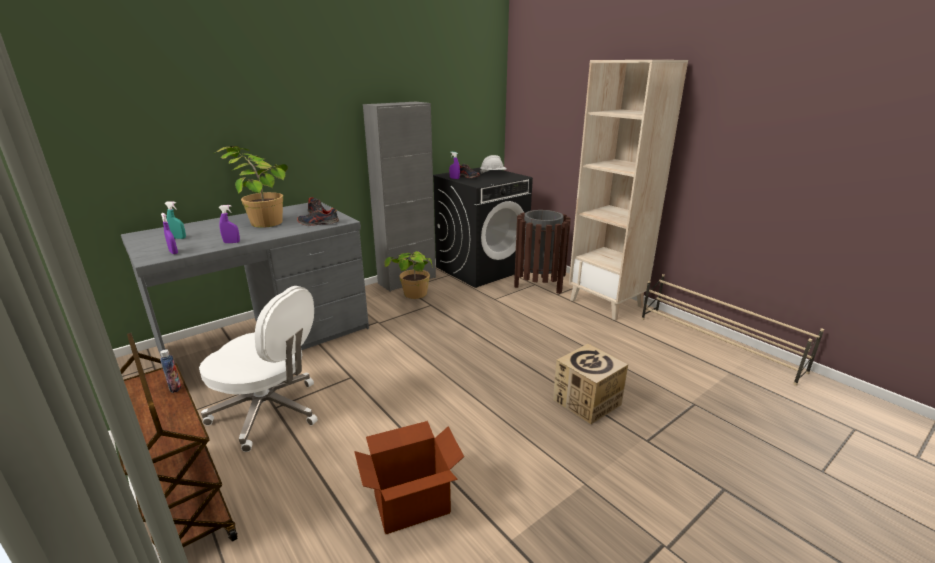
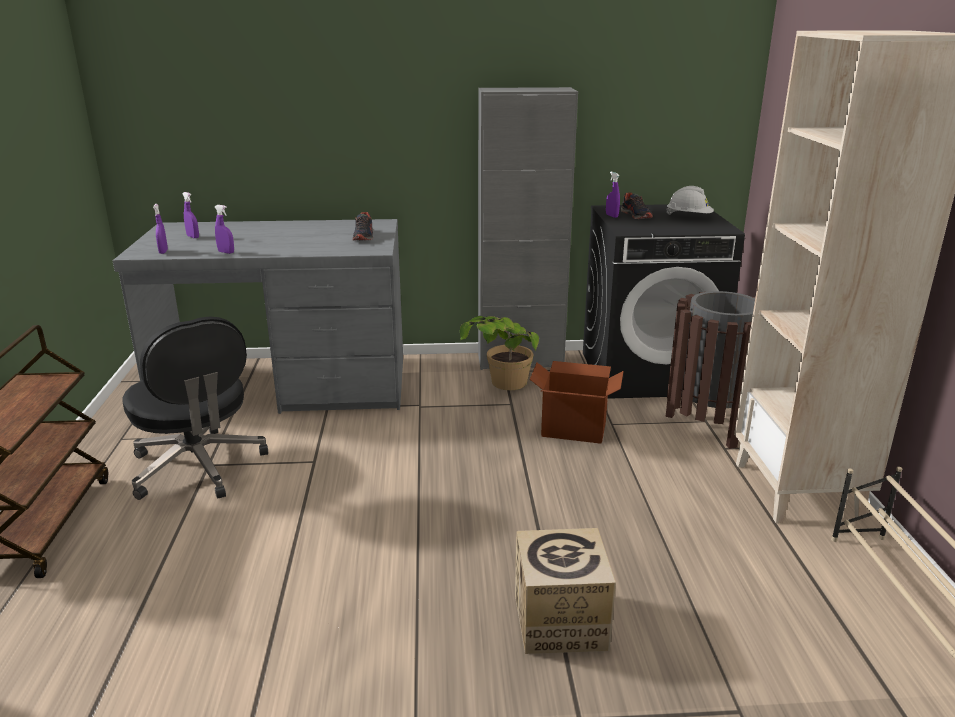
camera: 35 degrees right, 0 degrees up
bottle [160,349,181,393] -> none
turquoise spray bottle [164,201,186,239] -> purple spray bottle [183,192,199,238]
white office chair [199,286,318,452] -> black office chair [123,317,268,500]
potted plant [213,146,288,228] -> none
shoe [297,207,339,226] -> none
cardboard box [354,421,464,534] -> cardboard box moved to [530,361,624,444]

